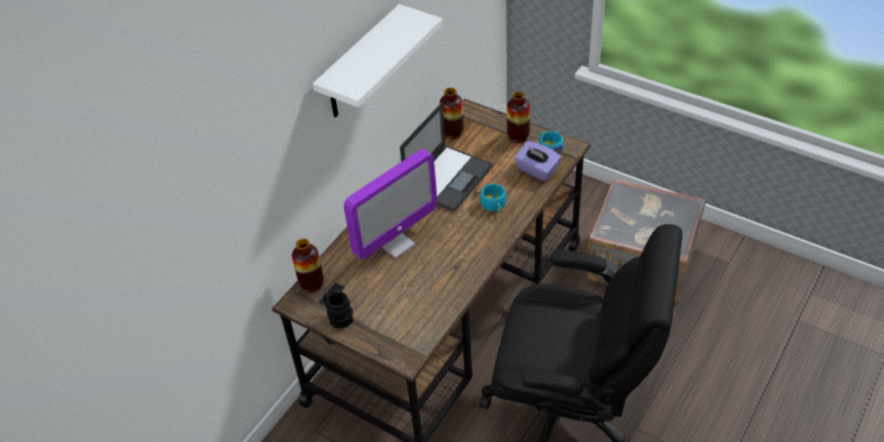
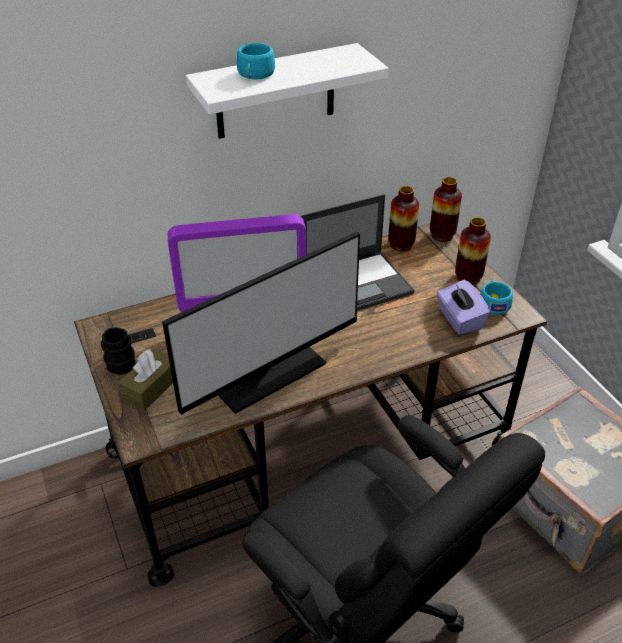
camera: 30 degrees right, 5 degrees down
vase [292,239,324,292] -> vase moved to [430,177,462,242]
turquoise cup [480,184,506,212] -> turquoise cup moved to [237,43,275,79]
none -> brown tissue box [118,349,173,411]
none -> monitor [162,231,360,415]

